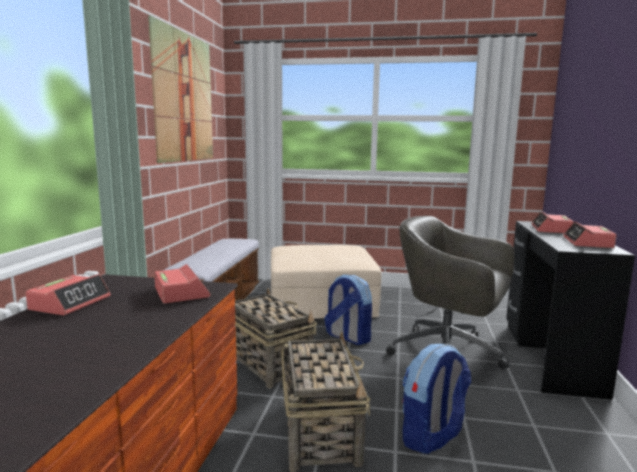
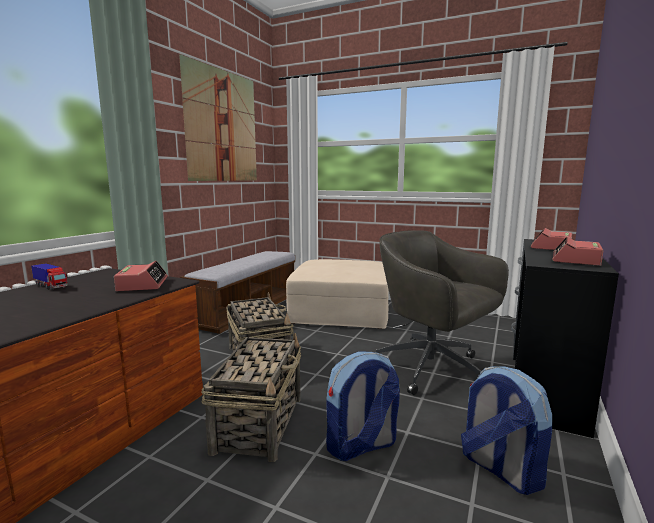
camera: 15 degrees right, 0 degrees up
alarm clock [25,274,111,315] -> toy truck [31,263,68,290]
backpack [324,274,372,345] -> backpack moved to [461,366,552,495]

